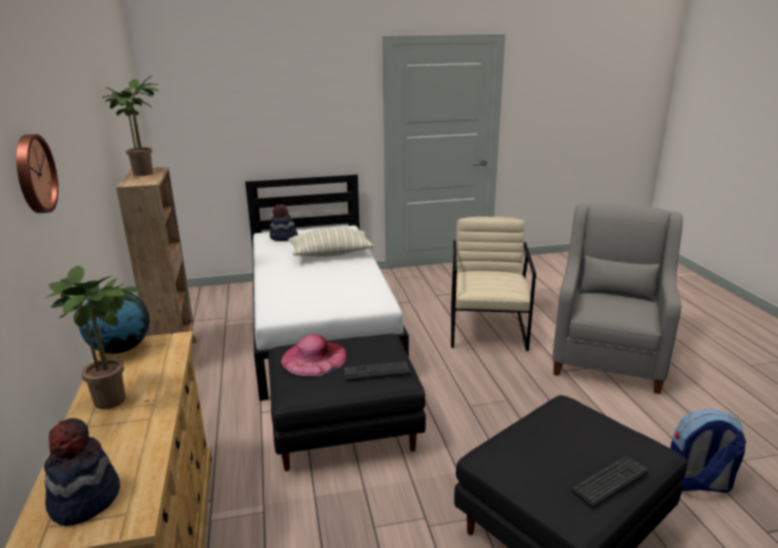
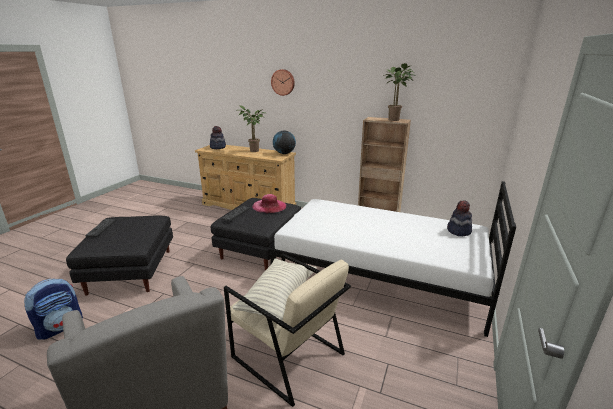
camera: 125 degrees right, 0 degrees up
pillow [288,227,374,257] -> pillow moved to [232,258,317,321]

